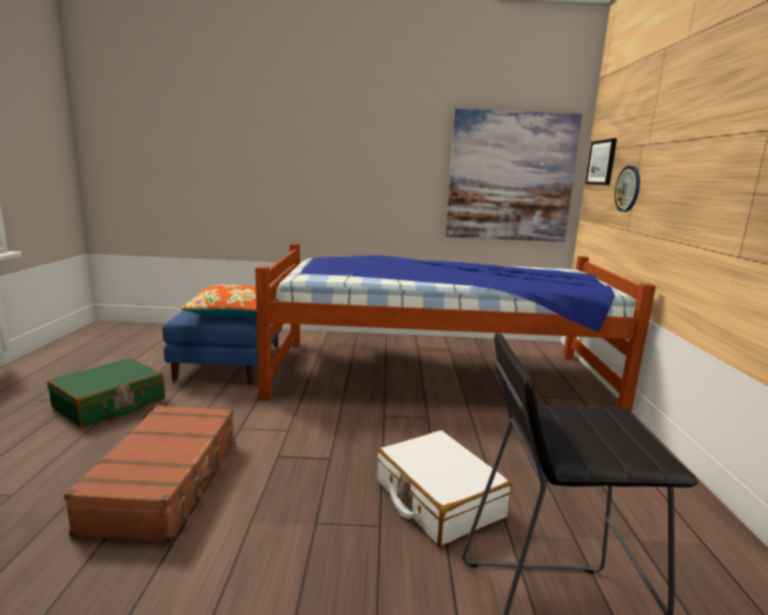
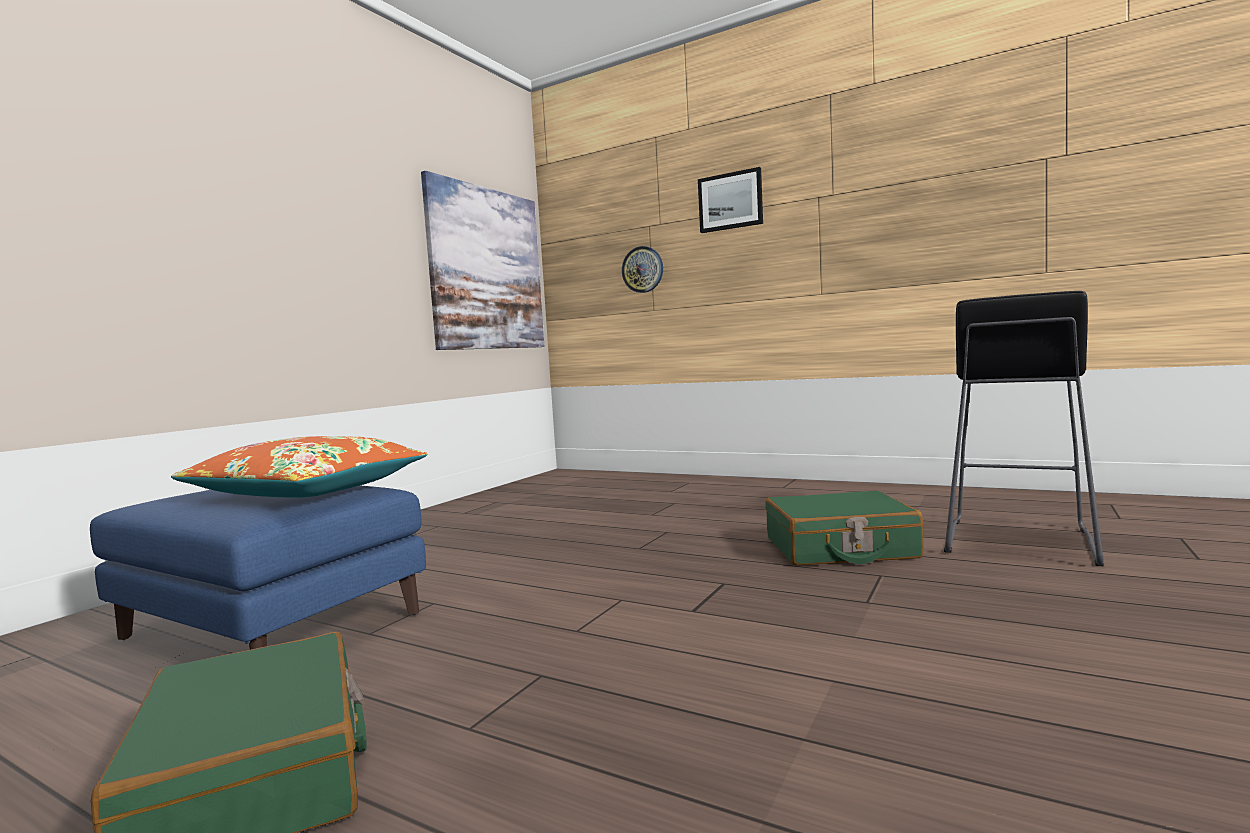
camera: 60 degrees left, 10 degrees down
brown suitcase [64,405,236,543] -> none
bed [255,243,656,413] -> none
white suitcase [377,430,512,547] -> green suitcase [765,491,924,565]
picture [585,138,617,185] -> picture moved to [698,167,763,233]

